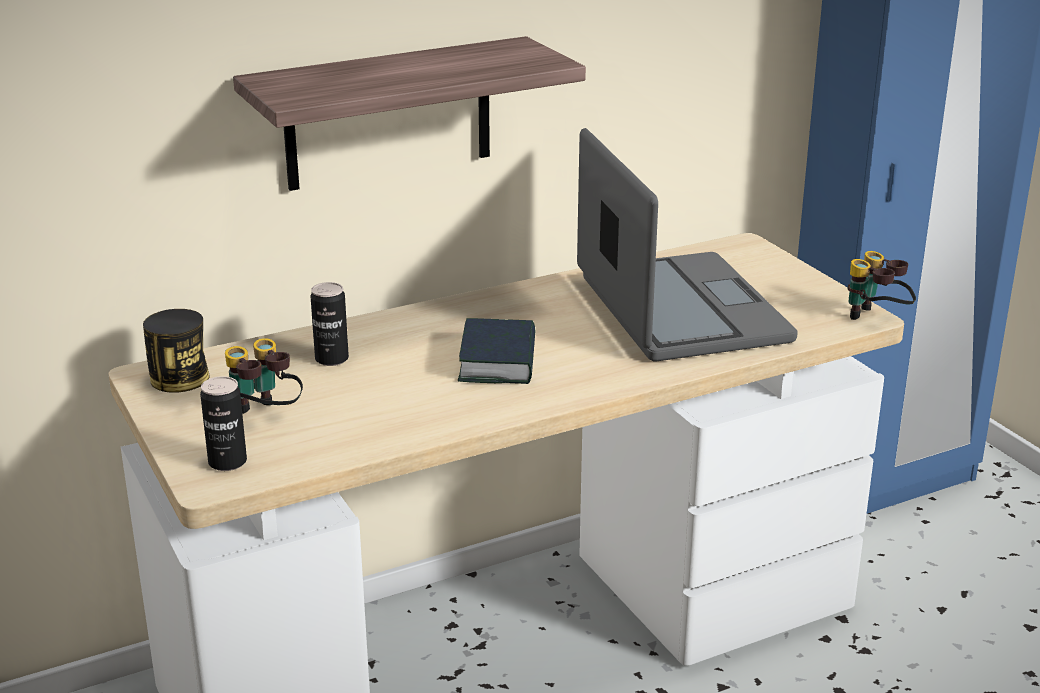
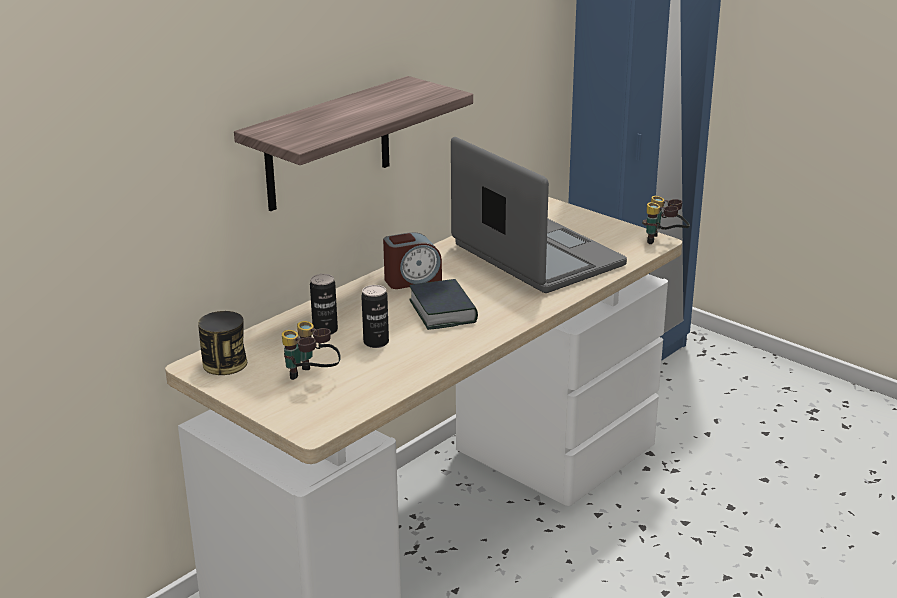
camera: 20 degrees left, 0 degrees up
can [200,376,247,471] -> can moved to [361,285,389,348]
none -> alarm clock [383,232,442,289]

